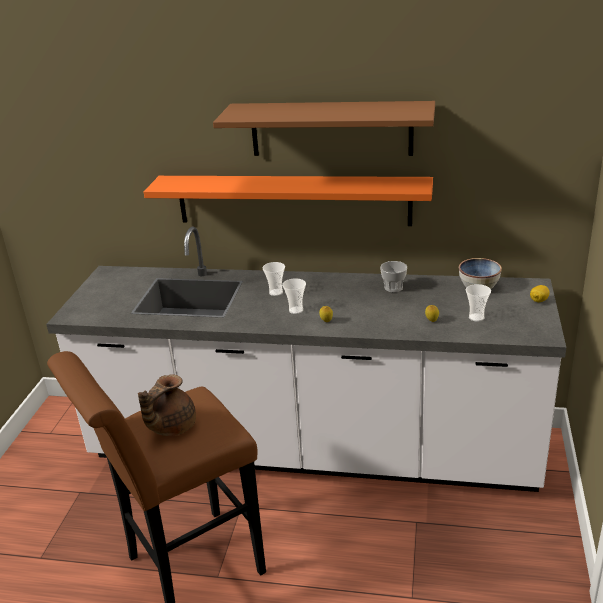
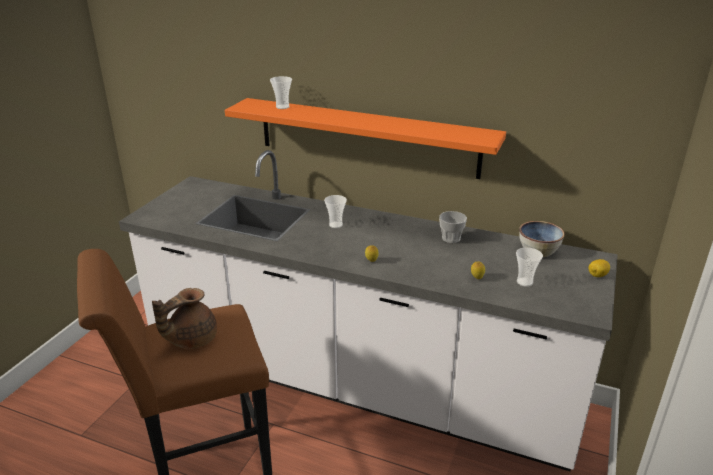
camera: 10 degrees right, 0 degrees up
brown shelf [213,101,435,156] -> none
cup [282,279,306,314] -> cup moved to [270,76,292,109]

